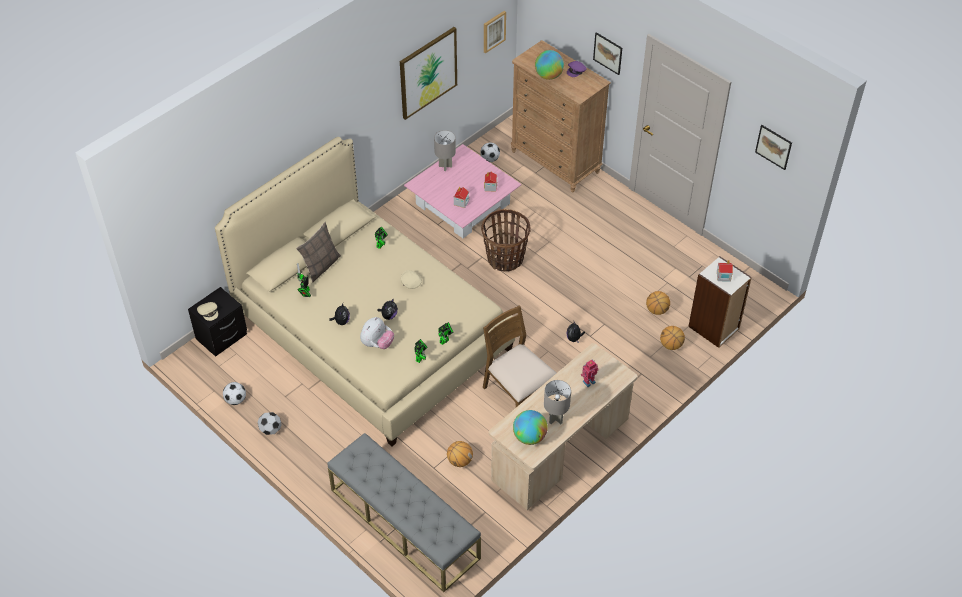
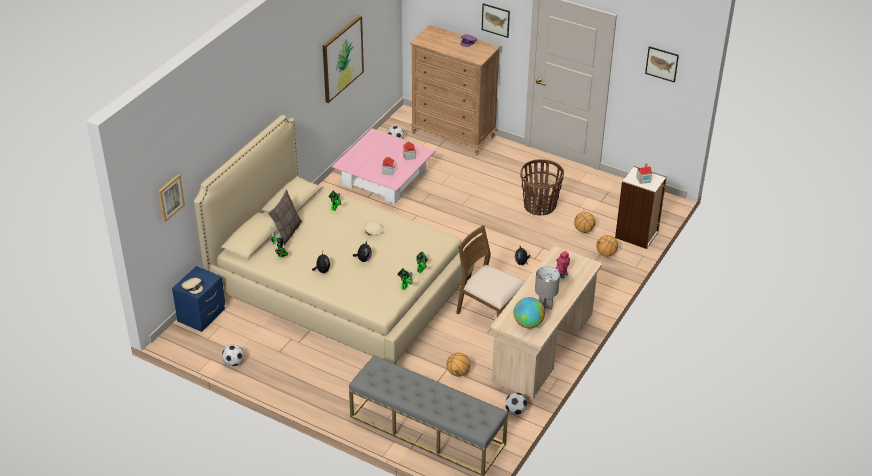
camera: 15 degrees left, 10 degrees down
black nightstand [188,287,247,357] -> blue nightstand [172,266,225,332]
football [258,412,282,435] -> football moved to [506,392,527,415]
plush toy [360,317,394,349] -> none
grey table lamp [434,130,456,171] -> none
basket [481,209,531,271] -> basket moved to [521,159,564,216]
picture [484,11,506,53] -> picture moved to [158,174,185,222]
globe [535,50,564,80] -> none

